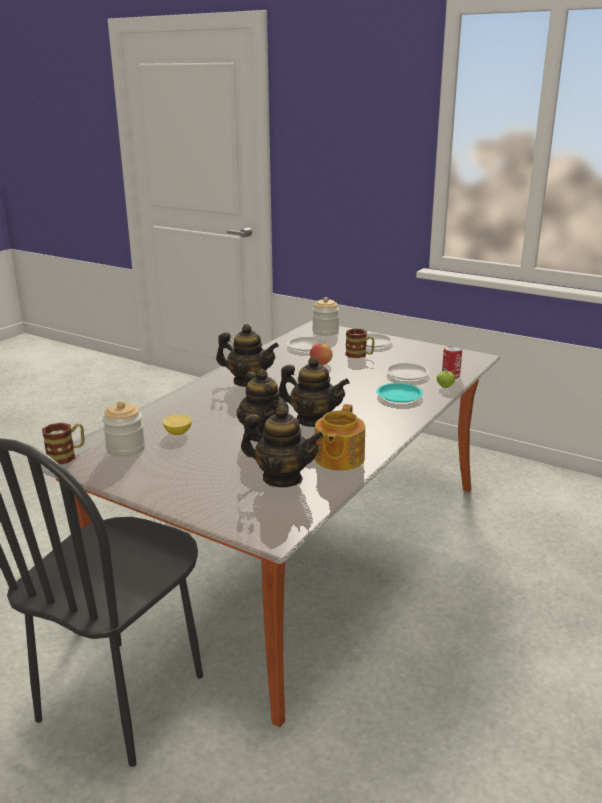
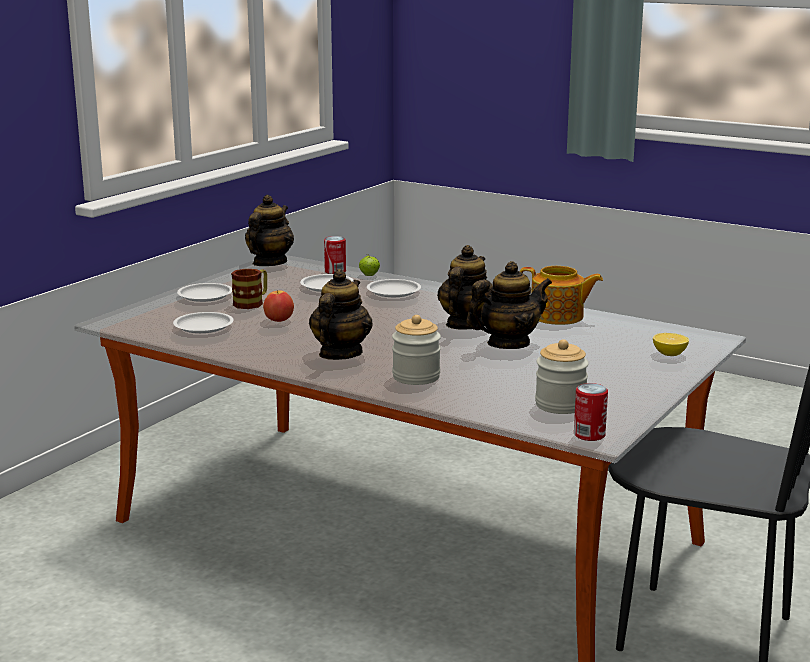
camera: 90 degrees left, 5 degrees down
mug [42,423,85,465] -> can [574,383,608,441]
lemon [163,415,192,435] -> lemon moved to [653,333,689,356]
teapot [241,406,323,487] -> teapot moved to [245,195,294,266]
jar [312,297,339,336] -> jar moved to [392,315,441,385]
turquoise plate [377,383,423,403] -> white plate [367,279,421,297]

